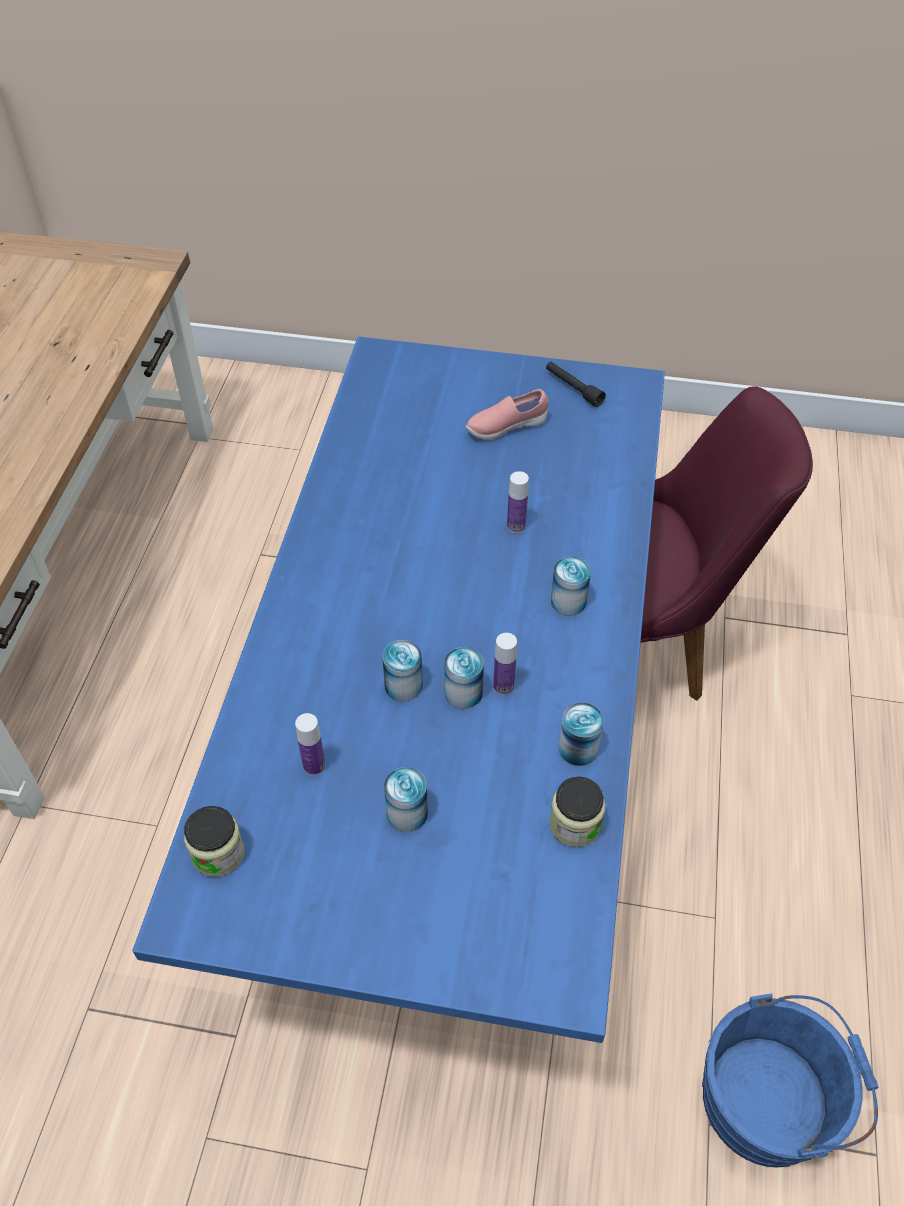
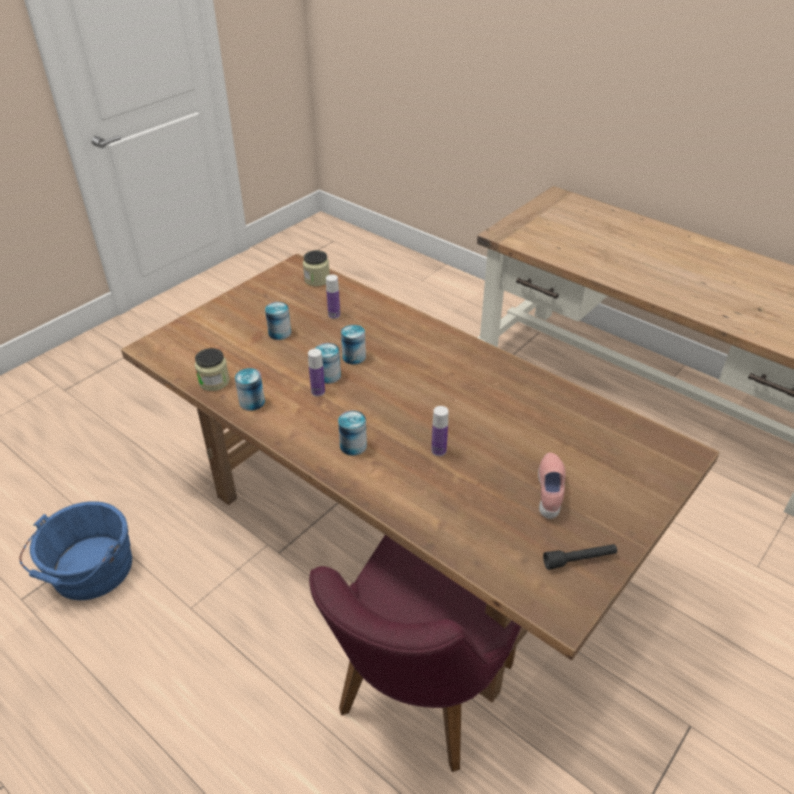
camera: 120 degrees right, 10 degrees down
blue dining table [133,337,665,1043] -> brown dining table [121,253,720,702]

